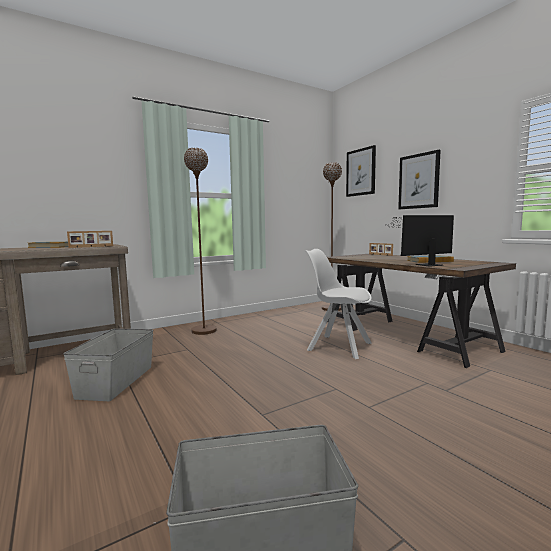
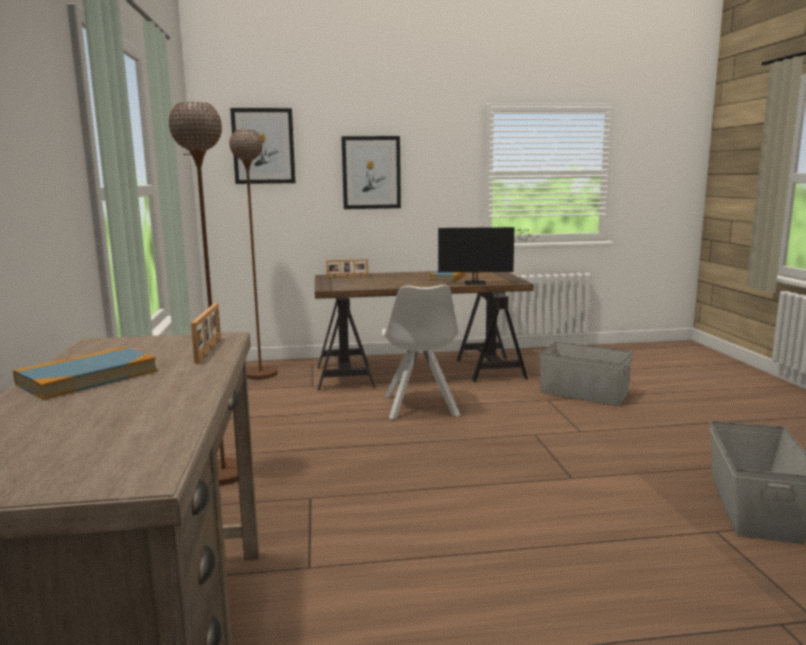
camera: 65 degrees left, 5 degrees up
grey storage box [63,328,153,401] -> grey storage box moved to [540,342,632,406]
white chair [306,249,372,359] -> white chair turned 60 degrees counterclockwise [382,285,460,419]
monitor [389,215,454,267] -> monitor turned 90 degrees counterclockwise [438,227,535,285]

